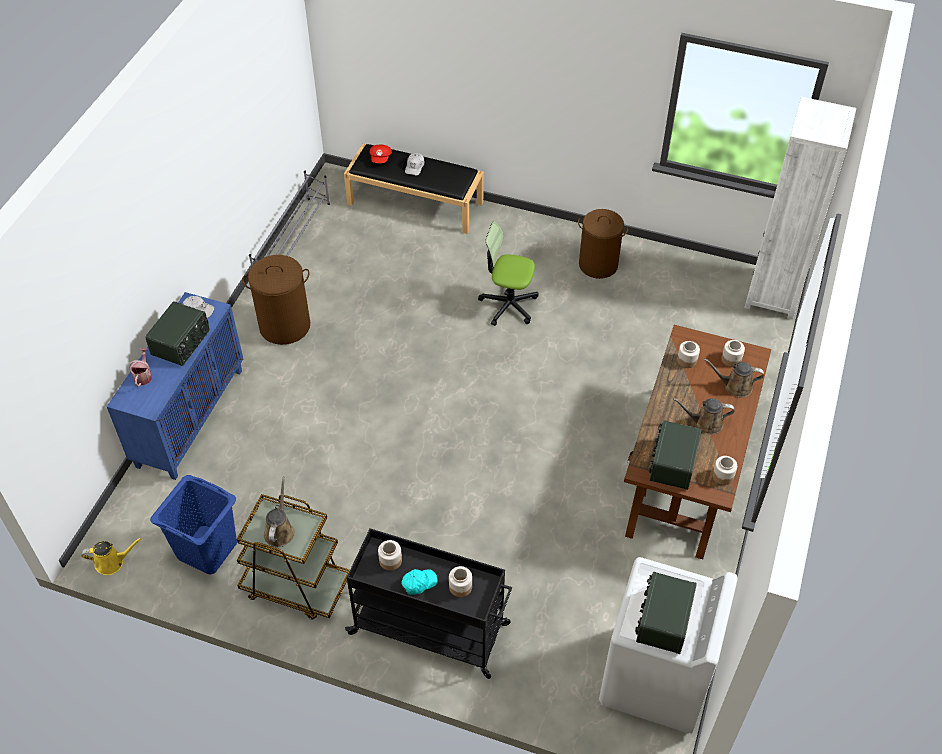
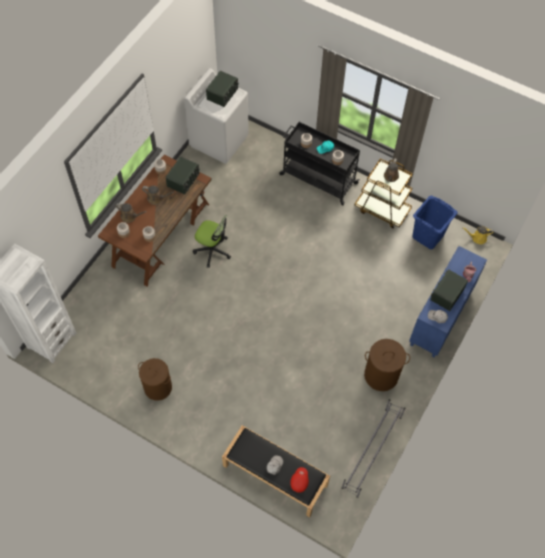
camera: 170 degrees left, 10 degrees up
office chair [478,221,539,326] -> office chair moved to [193,215,231,268]

